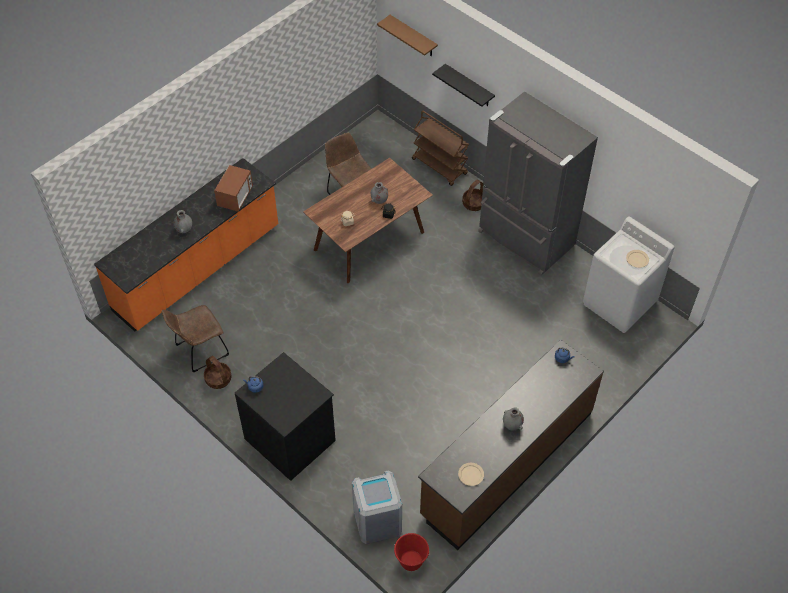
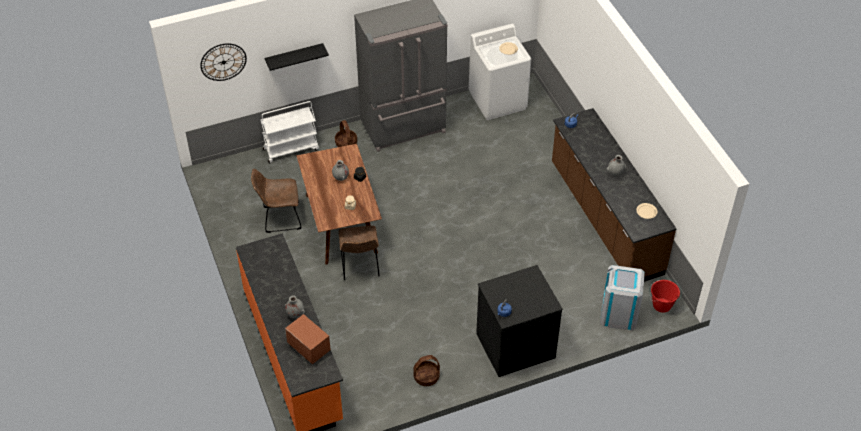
camera: 65 degrees left, 5 degrees down
brown chair [162,305,229,372] -> brown chair moved to [339,226,380,280]
microwave [214,165,253,211] -> microwave moved to [285,314,331,364]
brown shelf [377,15,438,56] -> wall clock [200,43,247,81]
brown cart [412,111,469,186] -> white cart [260,101,319,163]

